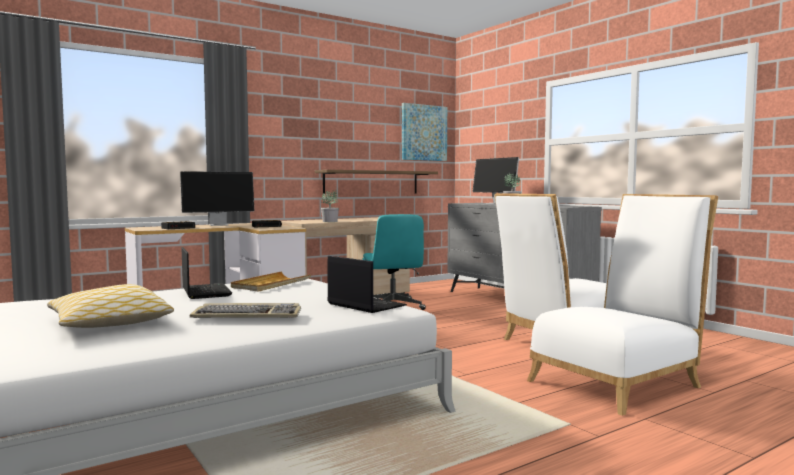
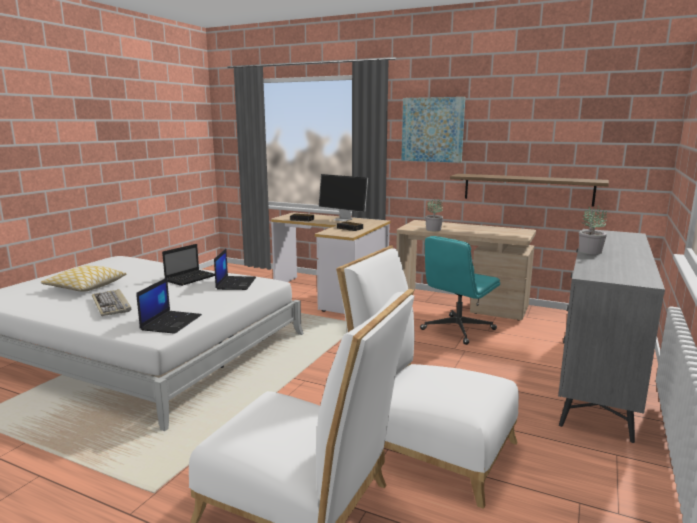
camera: 60 degrees right, 10 degrees up
beige tray [231,271,311,292] -> laptop [214,249,256,290]
picture [402,103,447,161] -> picture moved to [401,97,465,163]
monitor [472,157,519,204] -> none

